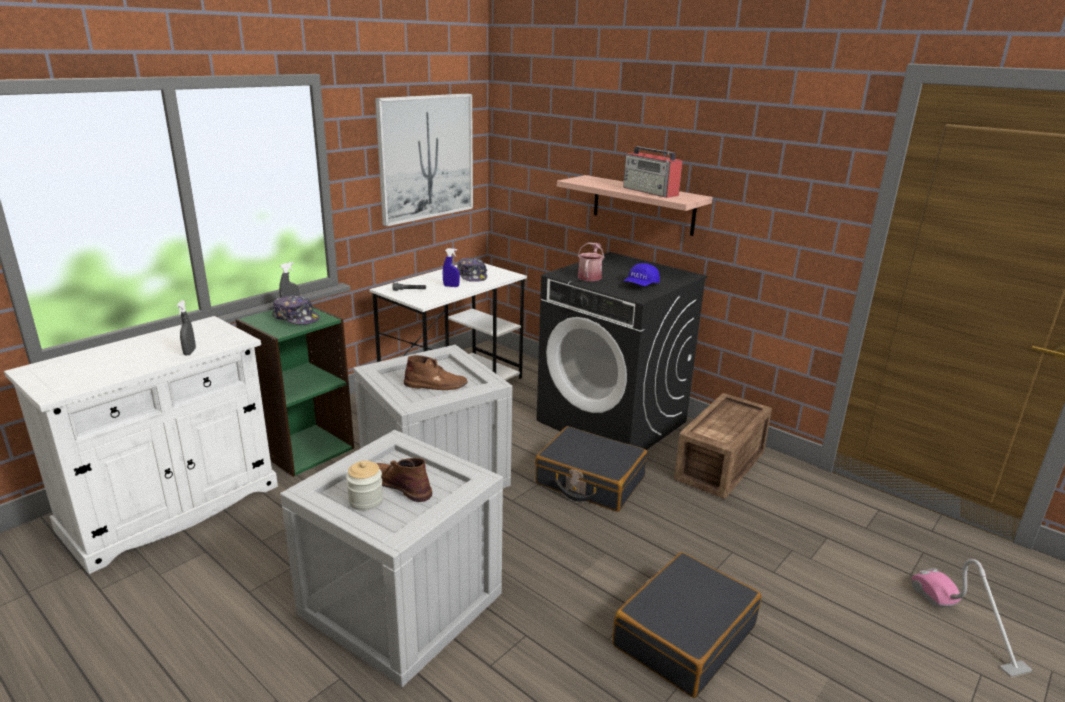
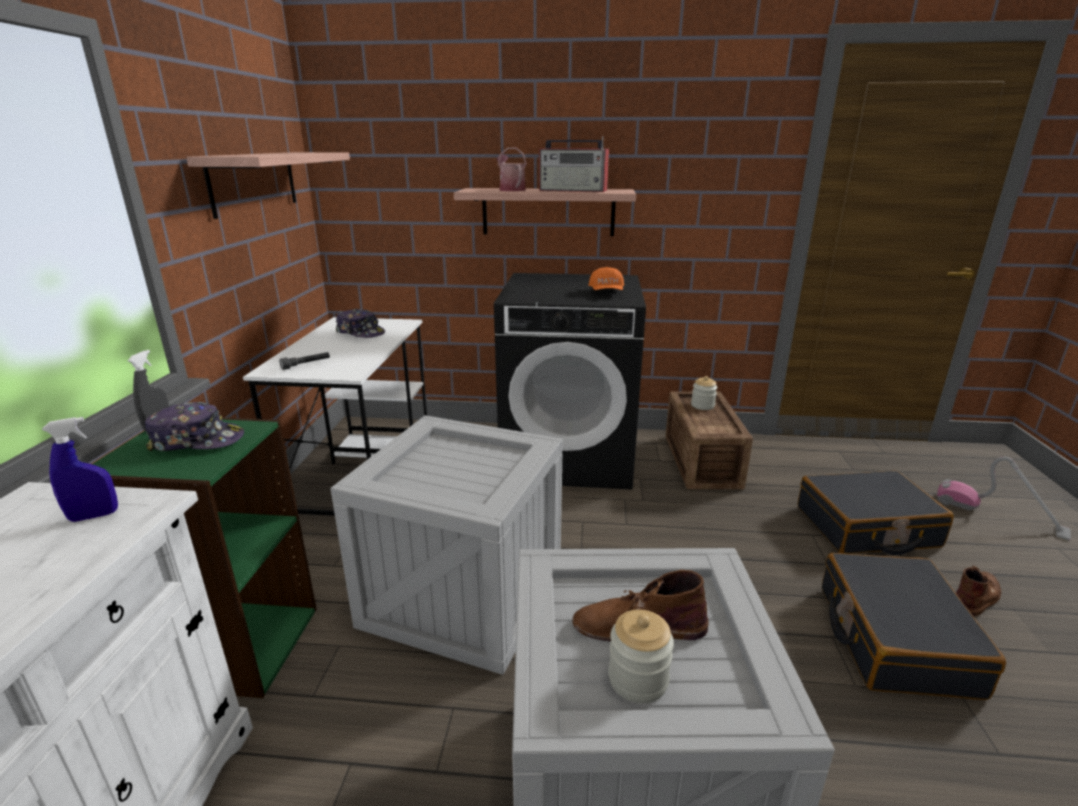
camera: 35 degrees left, 0 degrees up
grey spray bottle [177,300,196,355] -> none
picture [375,94,473,227] -> shelf [186,152,350,219]
brown boot [404,355,468,390] -> brown boot moved to [956,566,1001,617]
blue spray bottle [443,248,460,287] -> blue spray bottle moved to [42,417,118,522]
black suitcase [535,426,647,512] -> black suitcase moved to [798,470,954,555]
watering can [578,242,605,281] -> watering can moved to [497,148,527,191]
blue cap [624,263,660,286] -> orange cap [588,267,624,290]
none -> jar [691,376,717,410]

